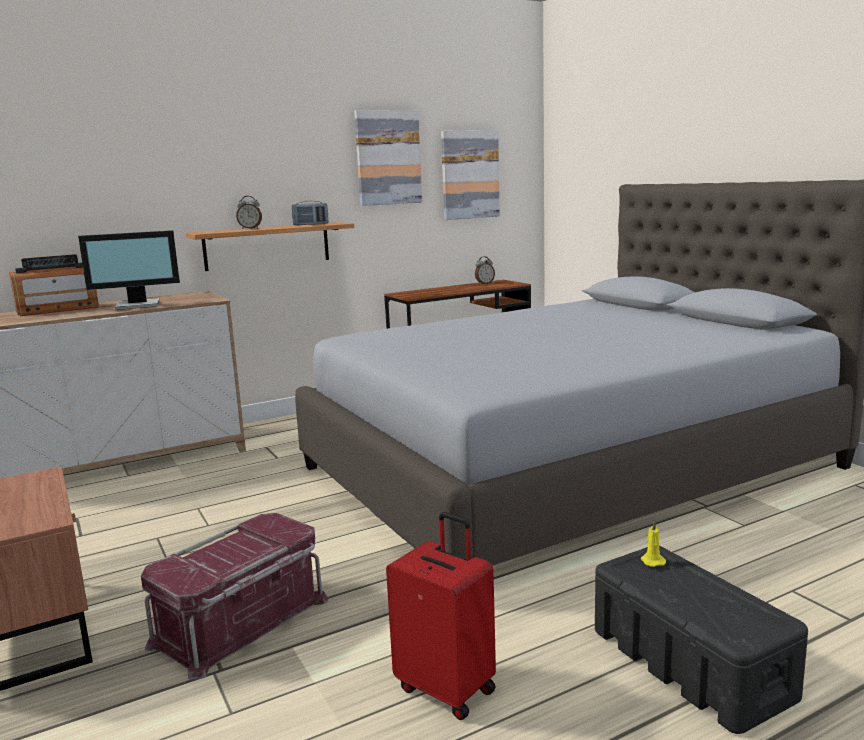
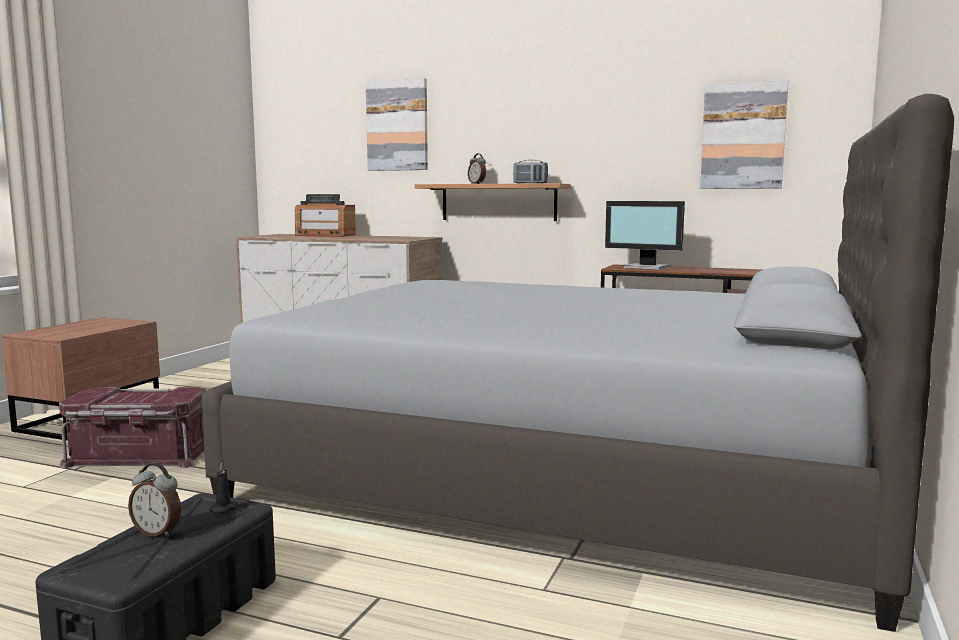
camera: 50 degrees right, 5 degrees down
monitor [78,230,180,310] -> monitor moved to [605,201,685,270]
picture [354,110,422,206] -> picture moved to [366,78,428,171]
red suitcase [386,512,496,720] -> none
alarm clock [475,256,495,285] -> alarm clock moved to [128,463,181,537]
yellow candle [641,520,666,567] -> black candle [209,462,239,514]

